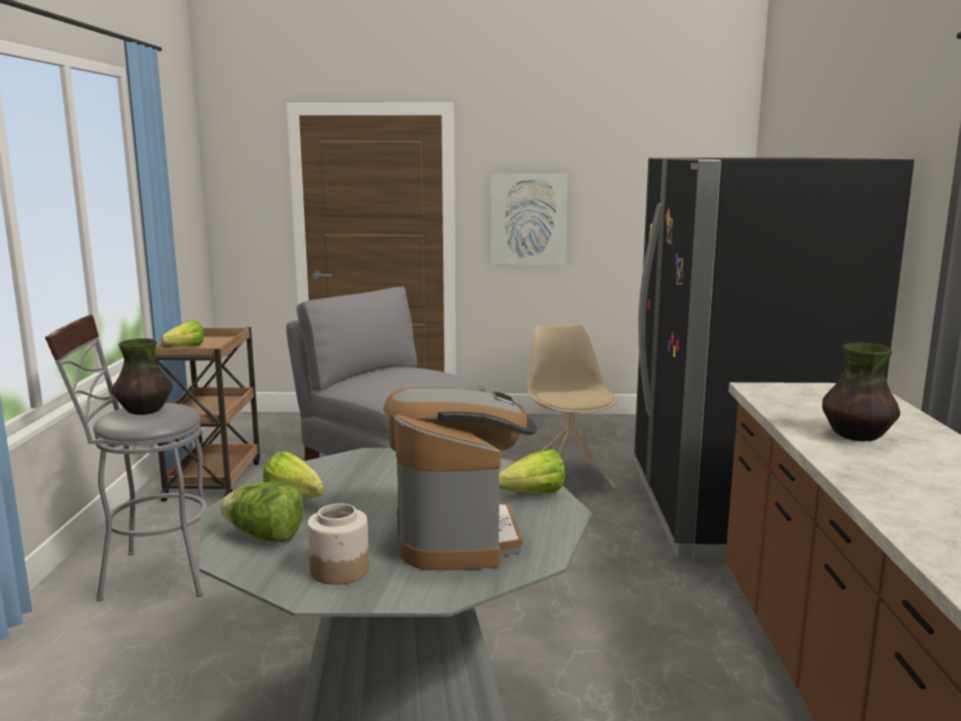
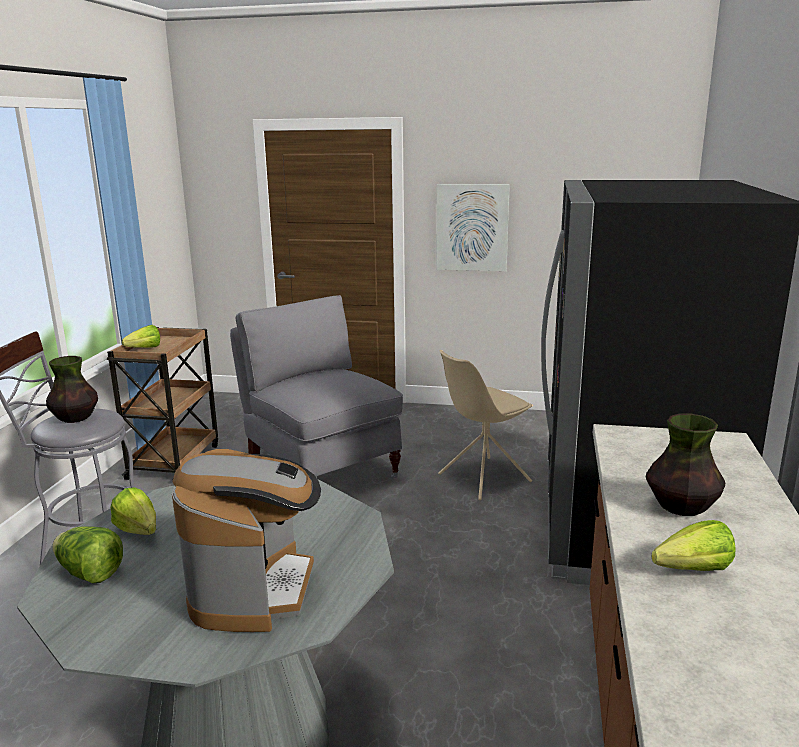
camera: 10 degrees right, 5 degrees up
jar [307,504,369,585] -> none
lettuce [499,449,565,493] -> lettuce moved to [652,520,736,571]
beige chair [527,323,618,489] -> beige chair turned 120 degrees counterclockwise [438,350,533,500]

